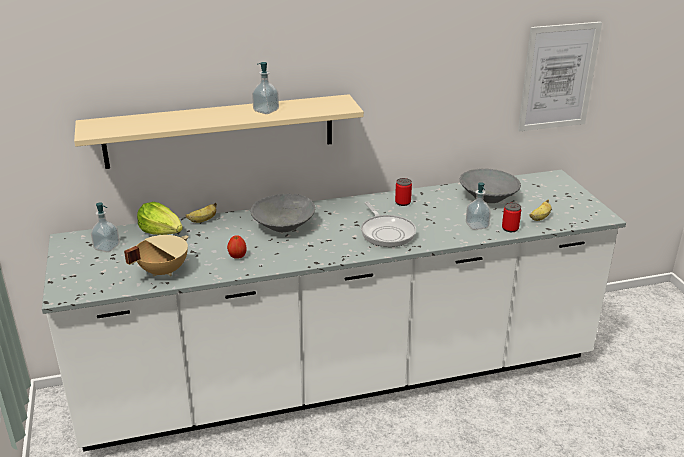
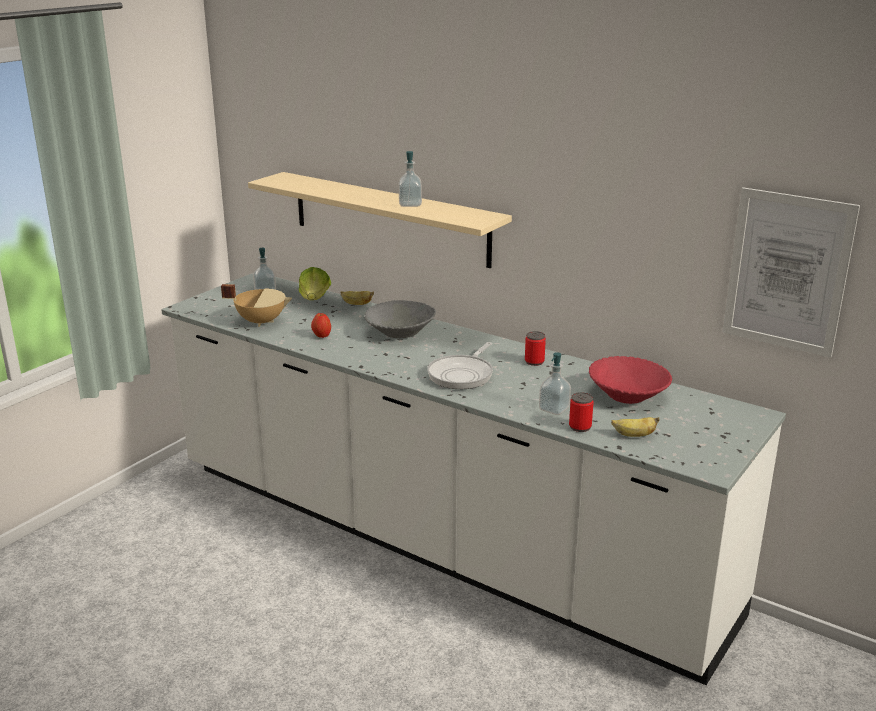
camera: 50 degrees right, 5 degrees down
grey bowl [460,169,521,203] -> red bowl [589,356,672,404]

